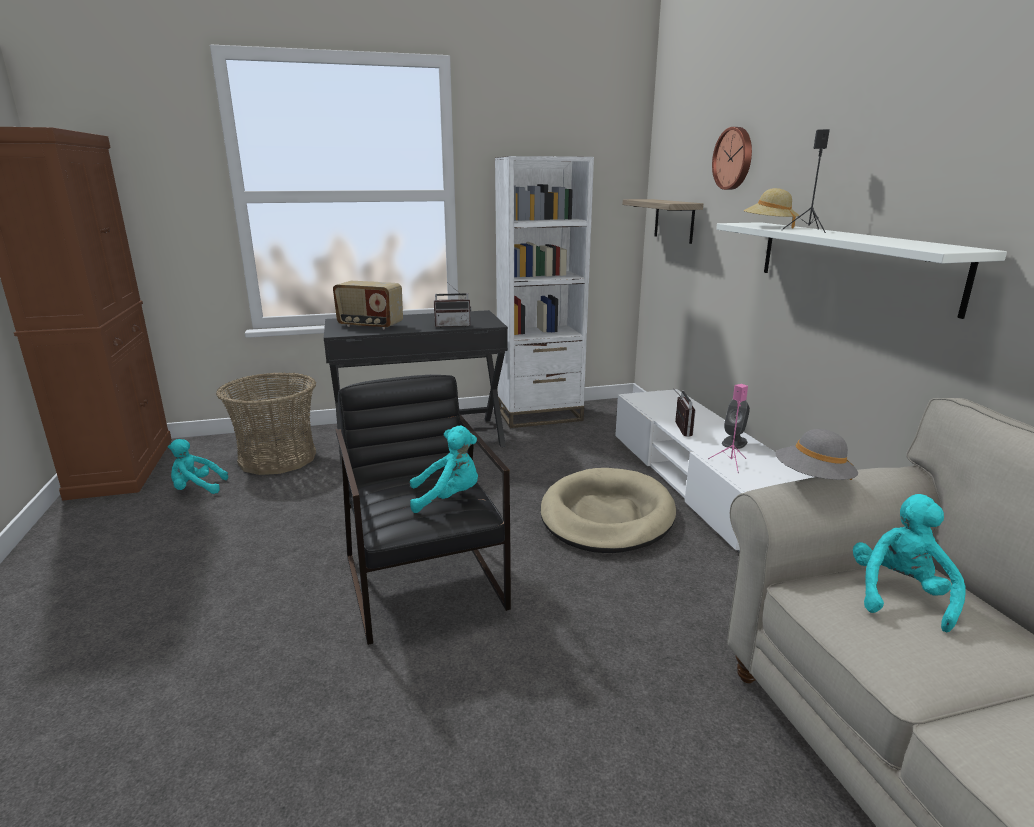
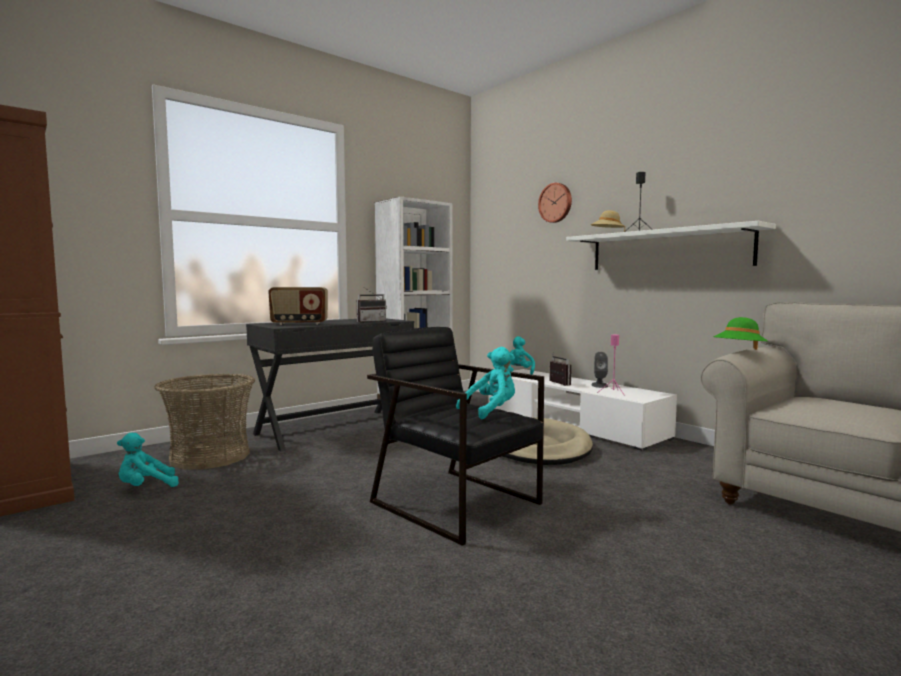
camera: 25 degrees left, 15 degrees down
shelf [623,199,703,244] -> none
grey hat [776,429,858,480] -> green hat [713,317,768,350]
turquoise plush toy [853,494,966,633] -> turquoise plush toy moved to [508,336,535,375]

